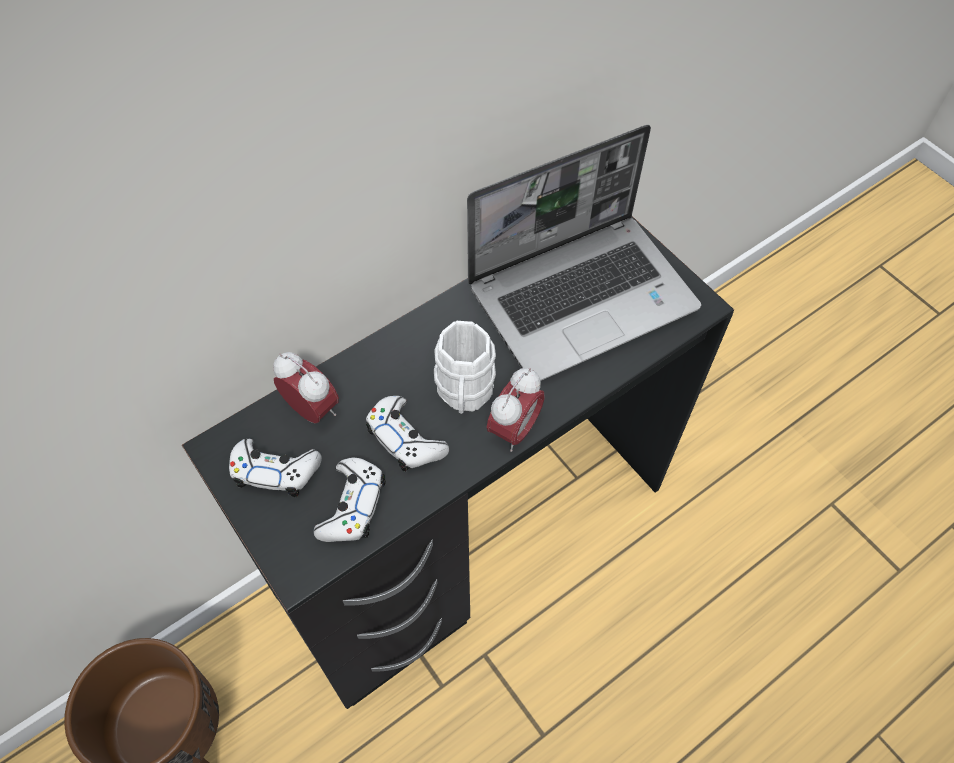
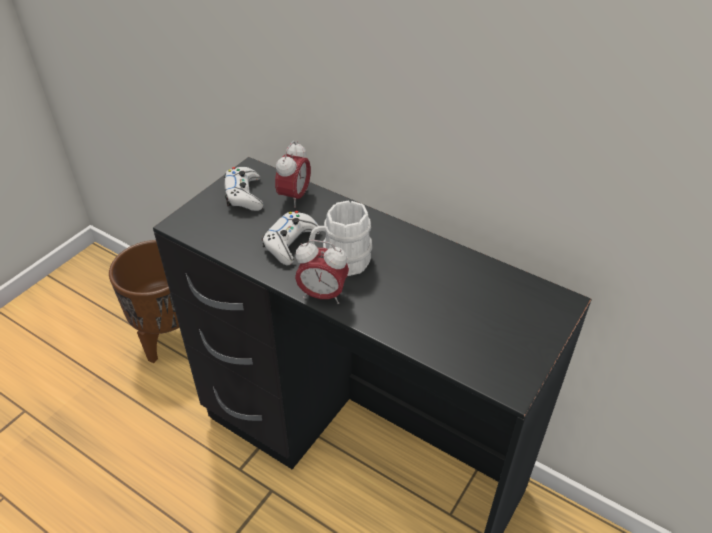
camera: 70 degrees right, 15 degrees down
white game controller [314,457,386,542] -> none
laptop [467,125,701,381] -> none

